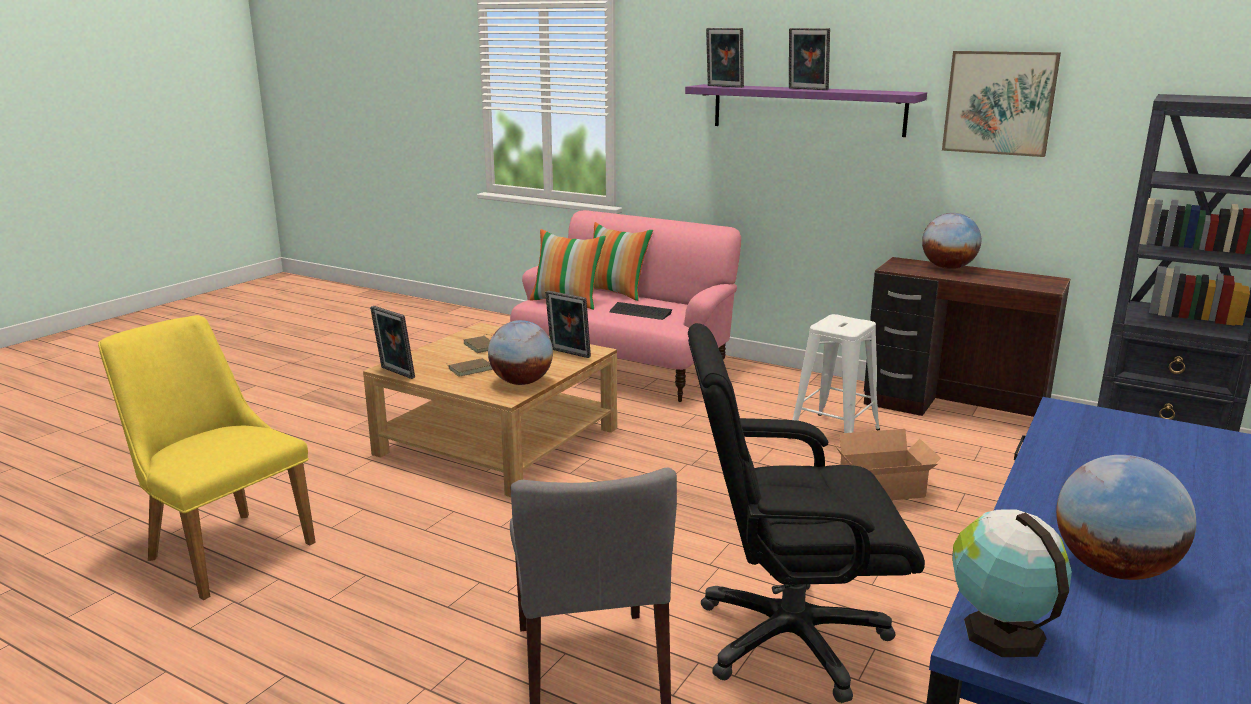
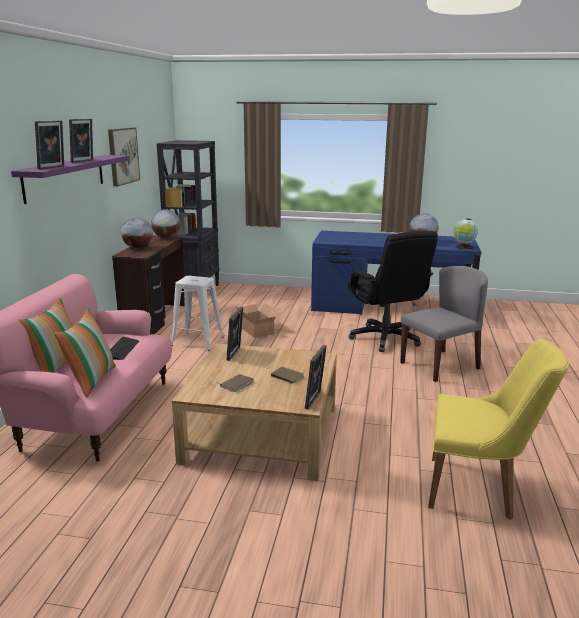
camera: 110 degrees left, 0 degrees up
yellow chair [98,315,316,600] -> yellow chair turned 90 degrees counterclockwise [428,339,569,520]
globe [488,320,553,385] -> globe moved to [151,209,180,238]

